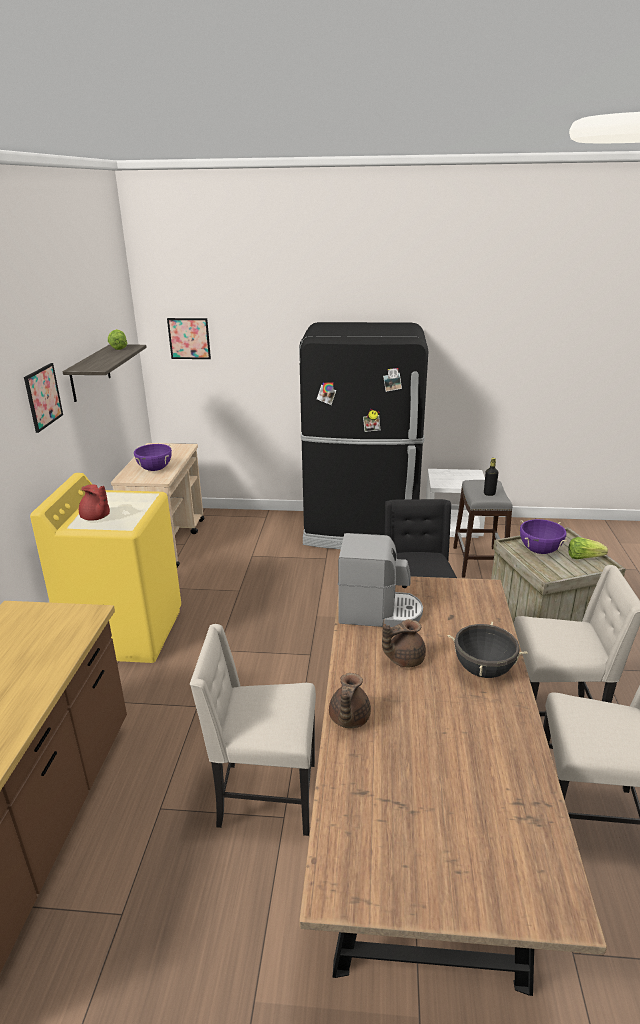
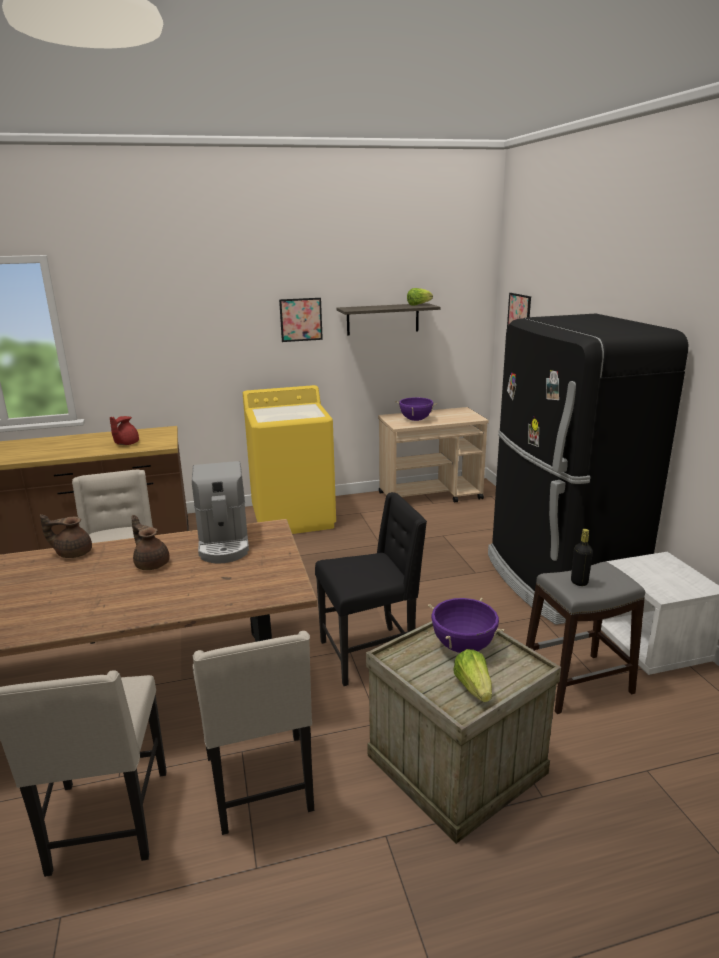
camera: 70 degrees right, 5 degrees down
red teapot [79,484,110,521] -> red teapot moved to [110,416,139,445]
black cooking pot [448,622,528,678] -> none

